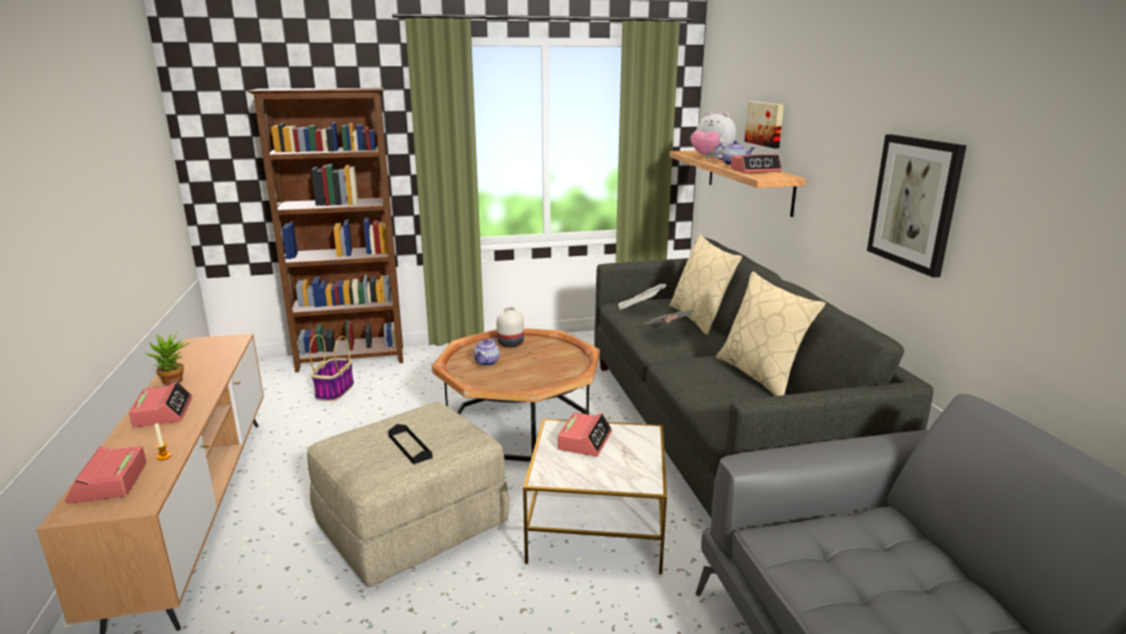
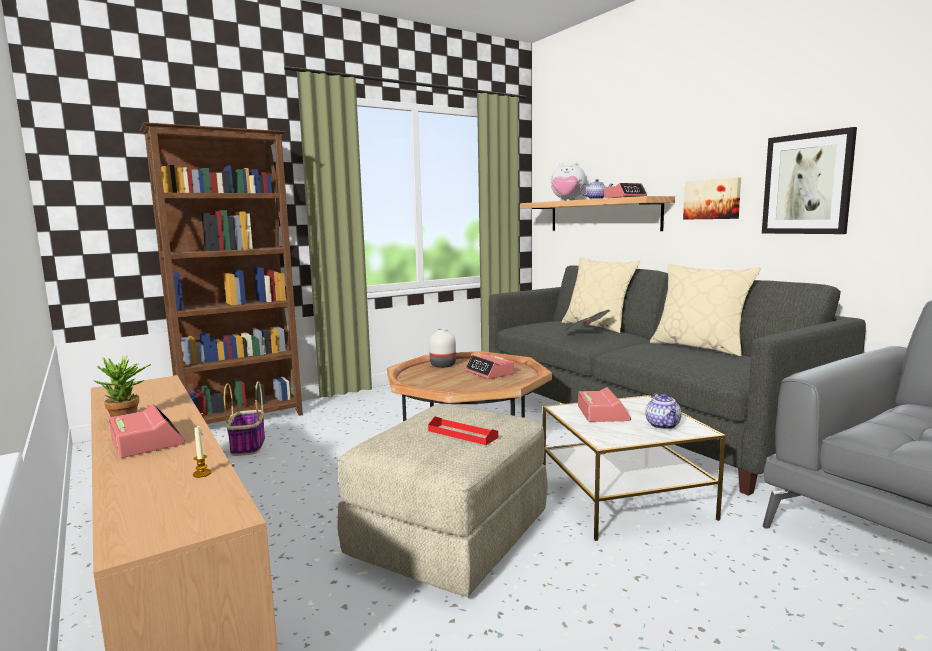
camera: 20 degrees left, 10 degrees down
alarm clock [65,446,147,503] -> alarm clock moved to [465,355,514,379]
black tray [388,424,433,464] -> red tray [428,417,498,445]
teapot [474,337,500,366] -> teapot moved to [645,393,682,429]
newspaper [618,284,666,310] -> none
picture [744,101,784,148] -> picture moved to [683,178,741,220]

